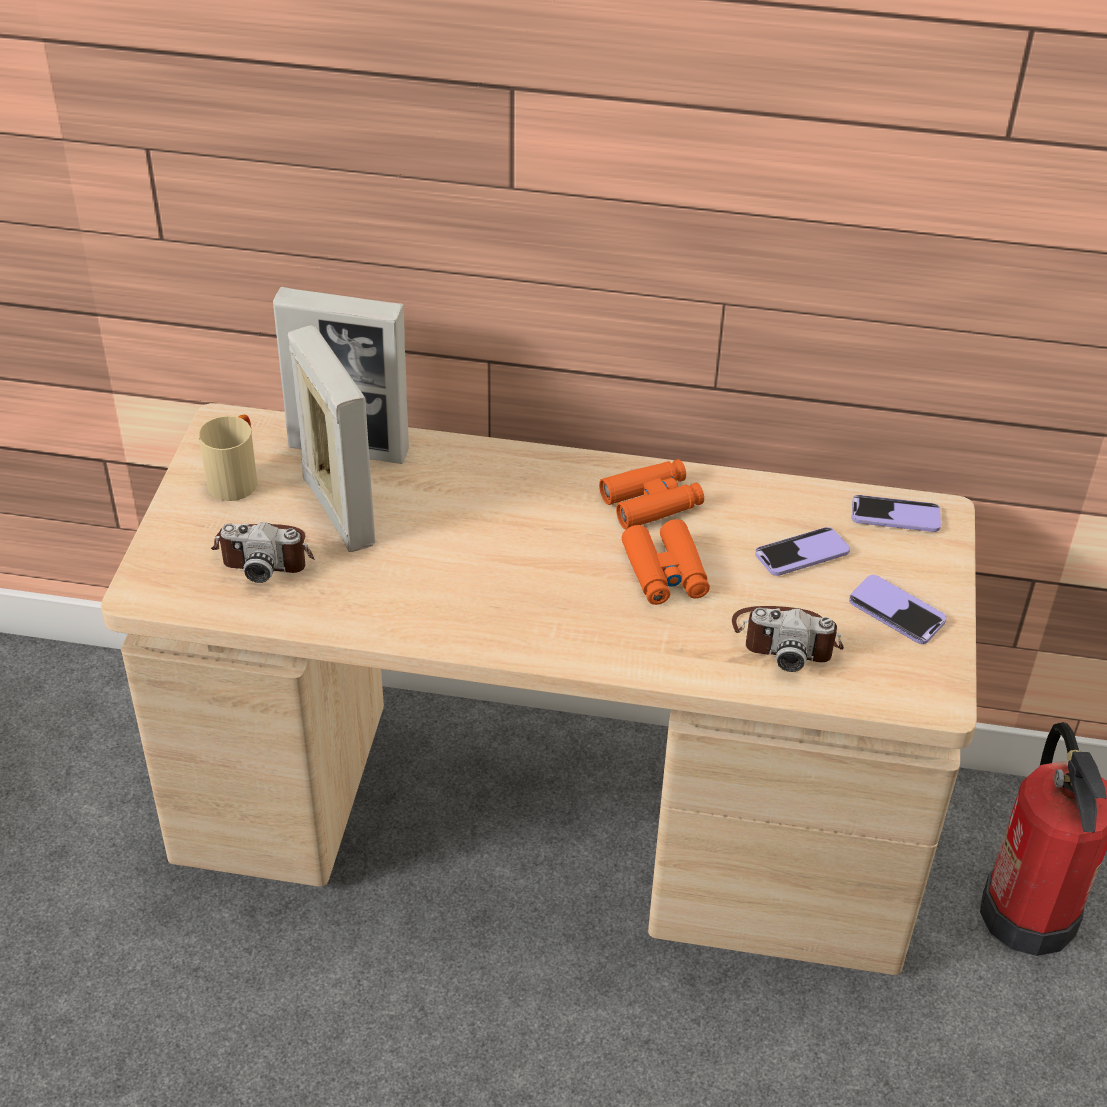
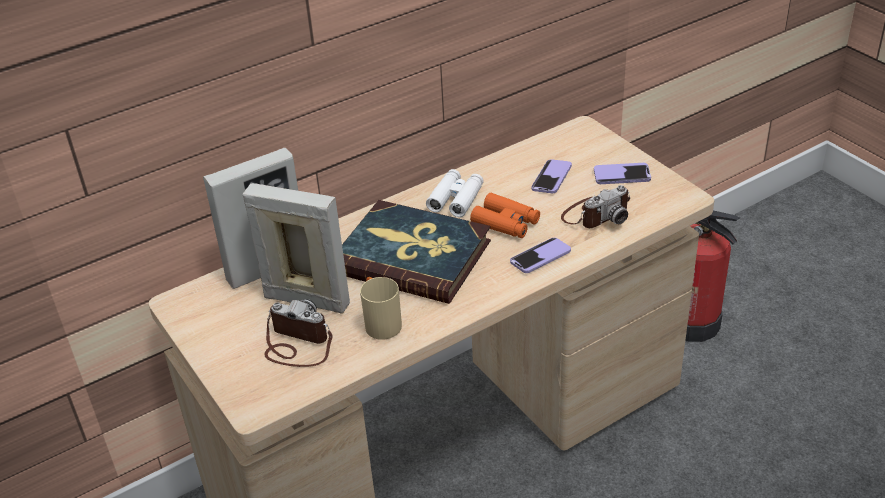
camera: 40 degrees left, 5 degrees down
beige mug [198,415,257,501] -> beige mug moved to [360,277,402,340]
camera [211,522,315,583] -> camera turned 120 degrees counterclockwise [264,299,333,367]
orange binoculars [599,459,704,529] -> white binoculars [426,169,484,217]
phone [852,495,941,532] -> phone moved to [510,238,571,273]
none -> book [342,200,491,304]

